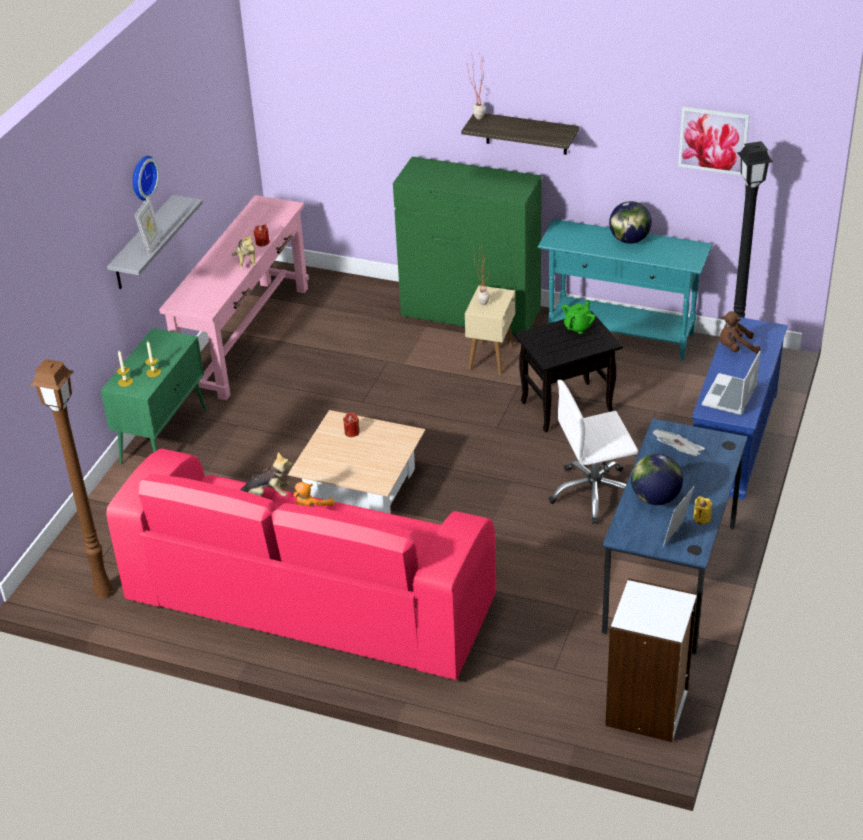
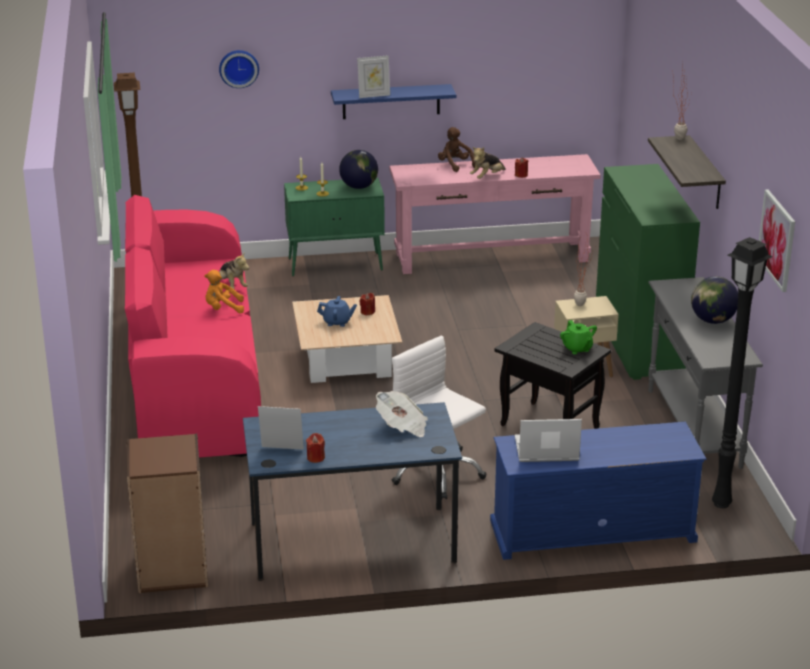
camera: 60 degrees right, 10 degrees down
grey shelf [107,195,203,289] -> blue shelf [331,84,456,119]
wall clock [133,156,159,201] -> wall clock moved to [219,50,259,88]
turquoise console table [538,219,713,360] -> grey console table [648,277,763,469]
green teapot [562,300,596,334] -> green teapot turned 60 degrees clockwise [560,320,597,354]
white bookcase [605,578,697,742] -> brown bookcase [127,434,208,593]
globe [631,454,683,505] -> globe moved to [339,150,378,189]
yellow candle [693,496,712,524] -> red candle [306,433,325,463]
brown plush toy [720,311,760,354] -> brown plush toy moved to [438,127,476,172]
none -> blue teapot [317,296,357,327]

